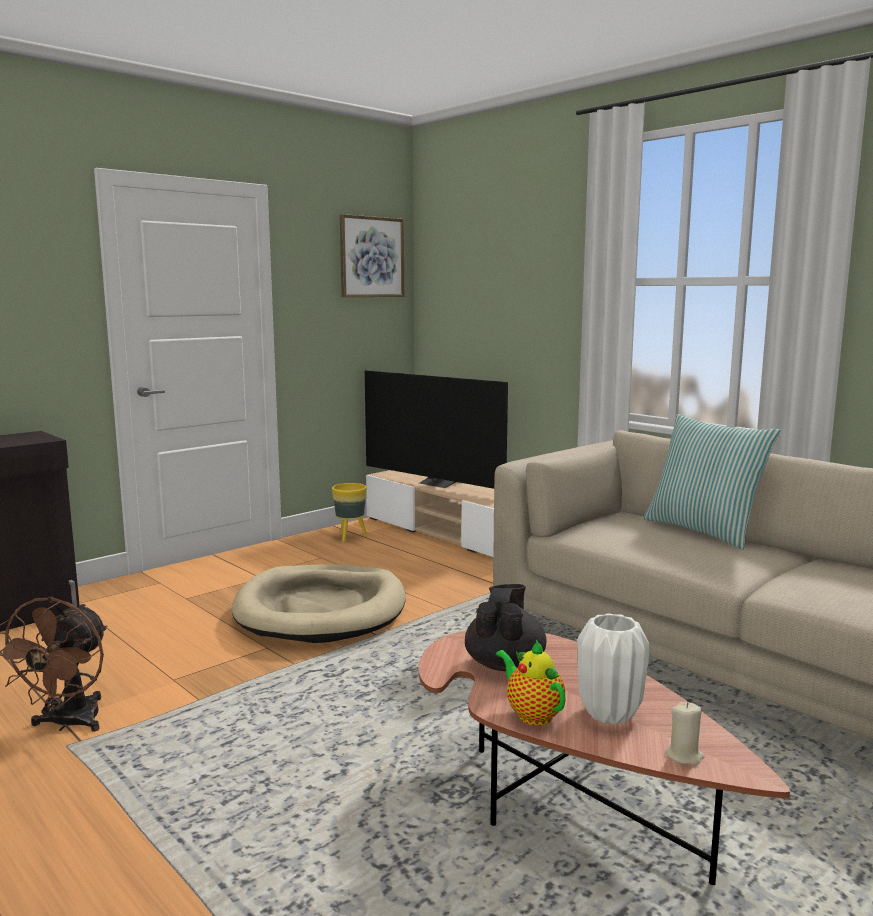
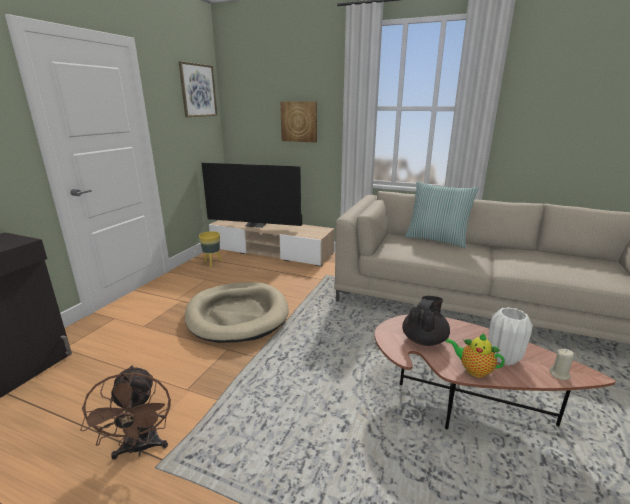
camera: 25 degrees left, 10 degrees up
black teapot [465,584,547,671] -> black teapot turned 45 degrees clockwise [402,296,450,346]
none -> picture [280,101,317,142]

